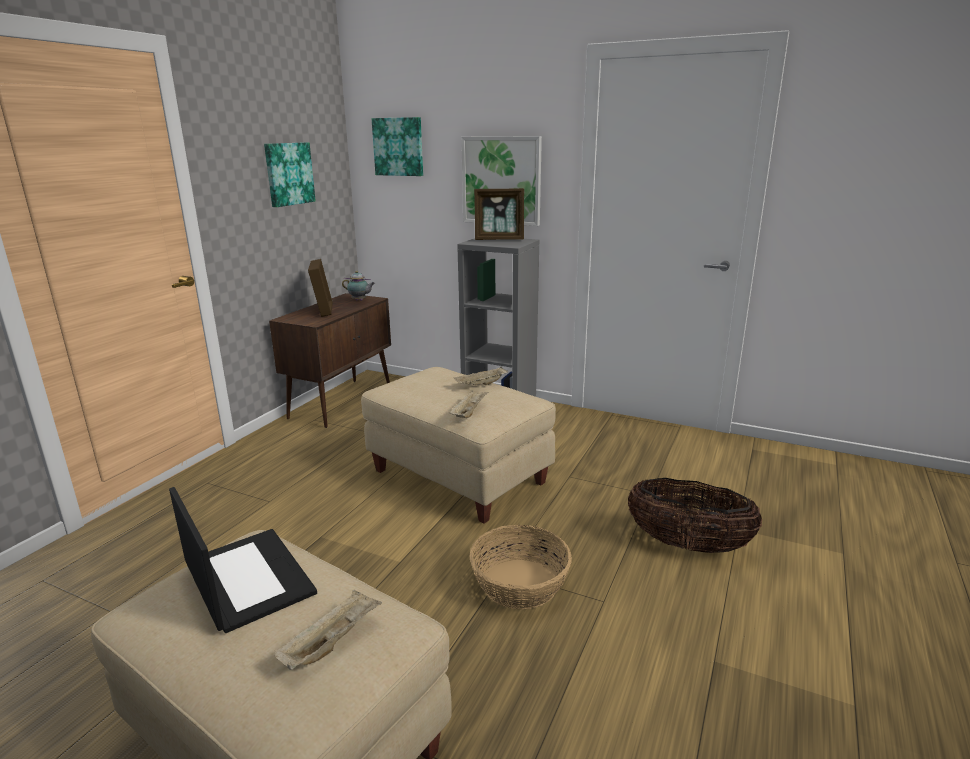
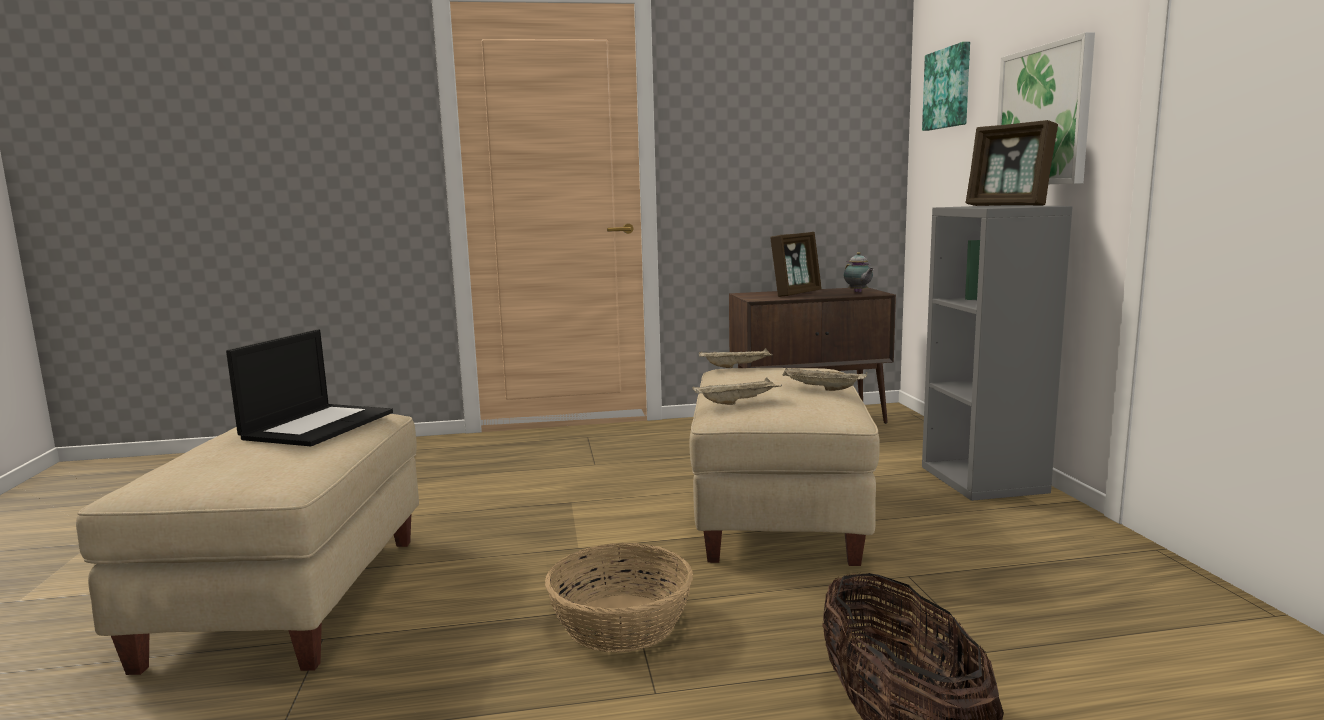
camera: 55 degrees right, 10 degrees down
picture [264,142,316,207] -> none
beige tray [274,590,382,670] -> beige tray moved to [699,348,772,368]

